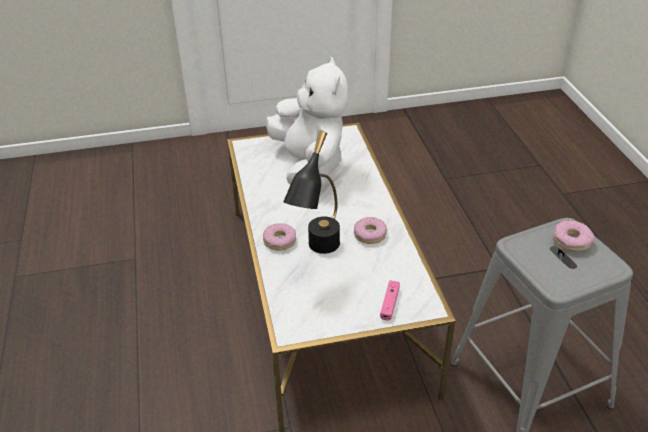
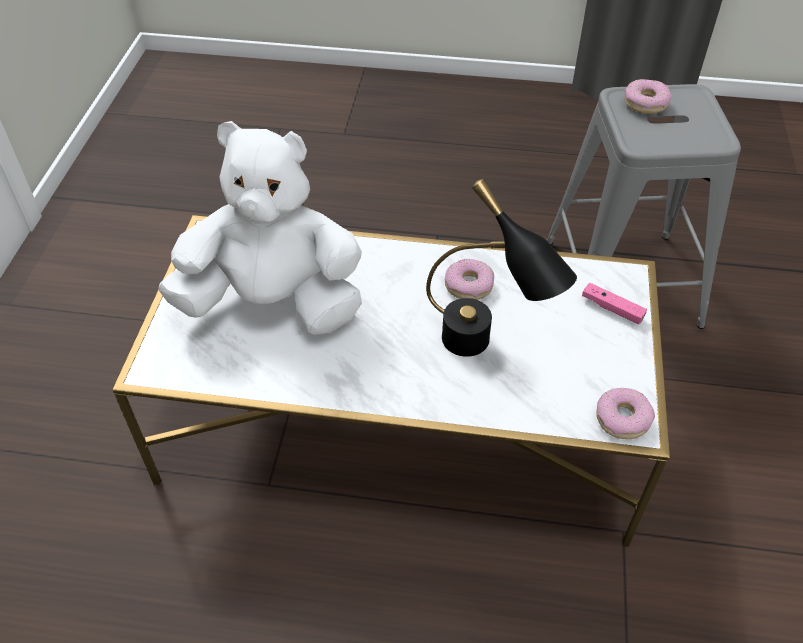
camera: 70 degrees left, 10 degrees up
donut [263,223,296,251] -> donut moved to [596,388,655,439]

